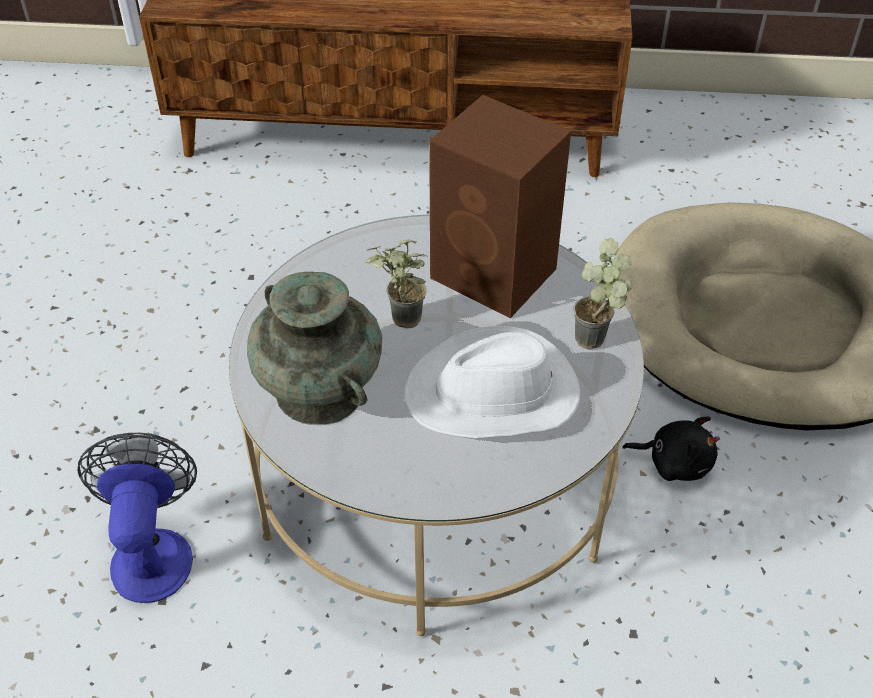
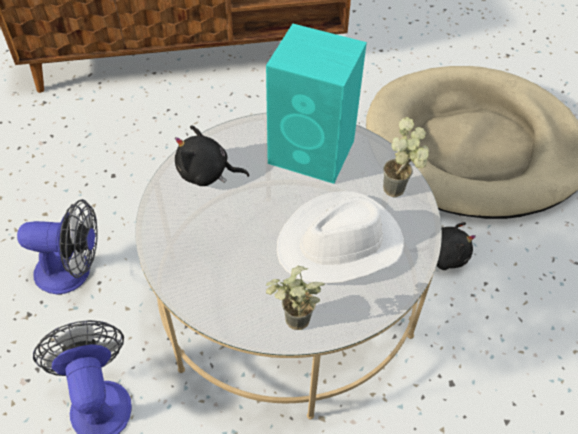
camera: 15 degrees left, 5 degrees up
turquoise vase [247,272,382,424] -> none
potted plant [366,240,429,329] -> potted plant moved to [266,266,325,330]
brown speaker [429,95,571,318] -> turquoise speaker [266,23,367,184]
none -> fan [17,199,98,295]
none -> black plush toy [175,125,250,186]

